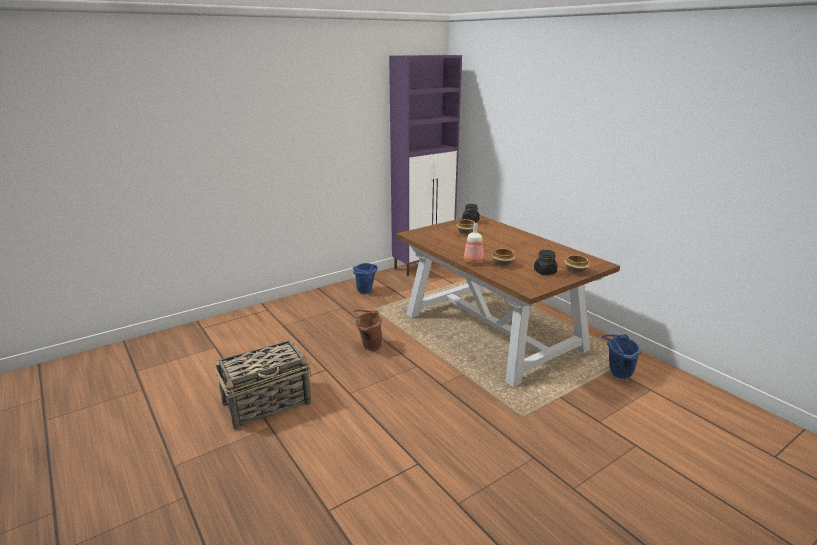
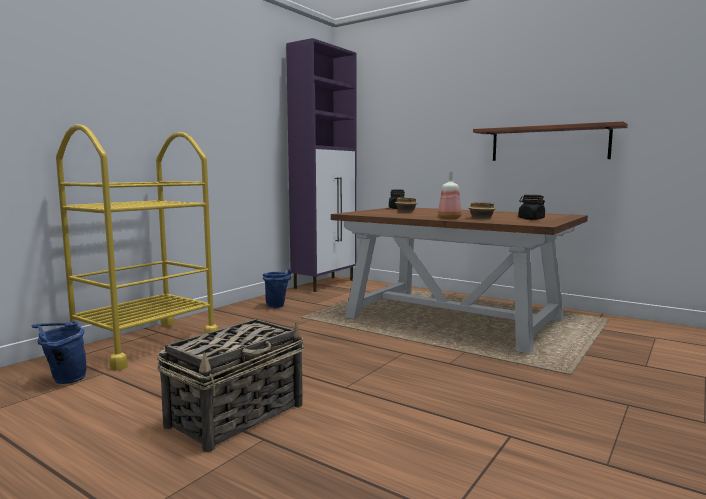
camera: 20 degrees left, 15 degrees down
brown bucket [353,310,382,351] -> none
bowl [564,255,590,274] -> none
blue bucket [602,334,642,379] -> blue bucket moved to [32,321,86,384]
none -> yellow cart [56,124,219,371]
none -> shelf [473,121,628,161]

